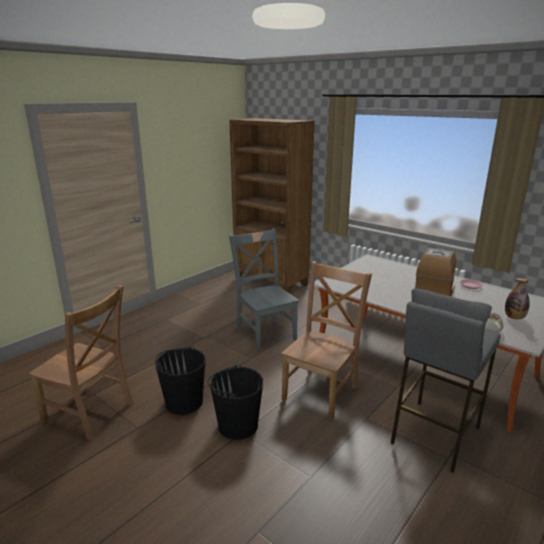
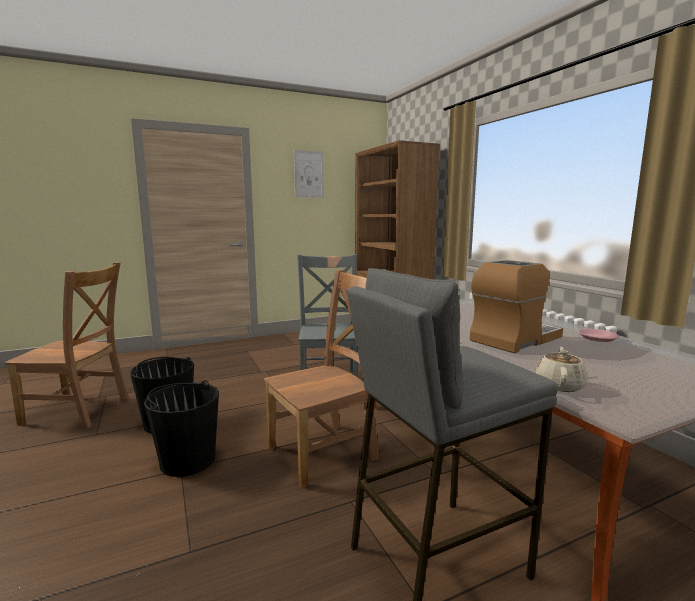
camera: 25 degrees right, 10 degrees down
brown chair [28,285,133,441] -> brown chair turned 45 degrees counterclockwise [4,262,129,428]
bottle [505,278,530,320] -> none
none -> picture [294,150,324,198]

